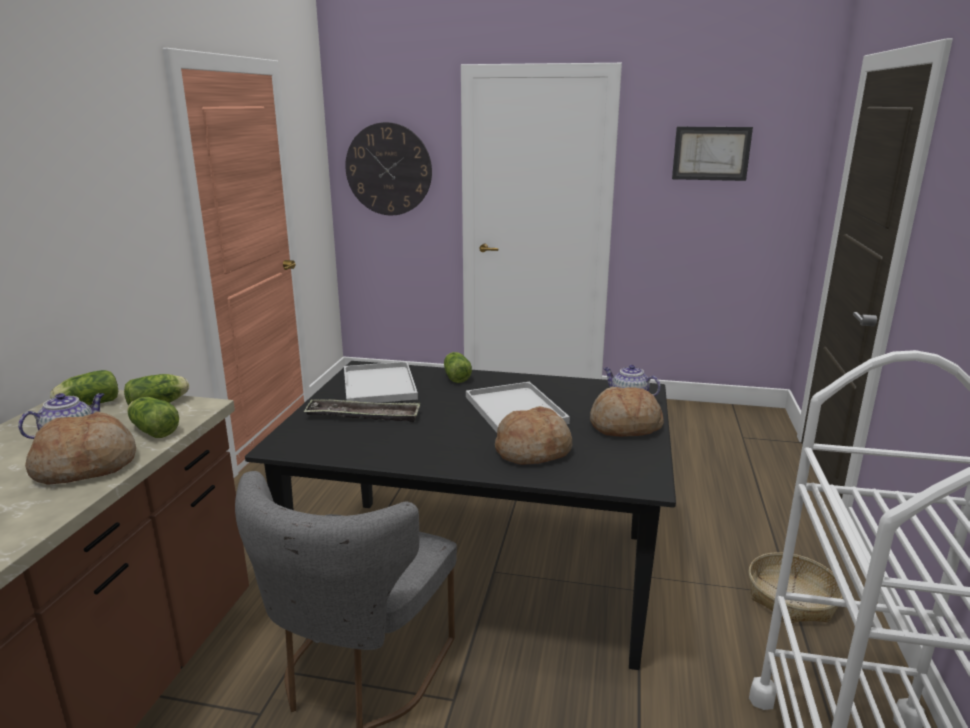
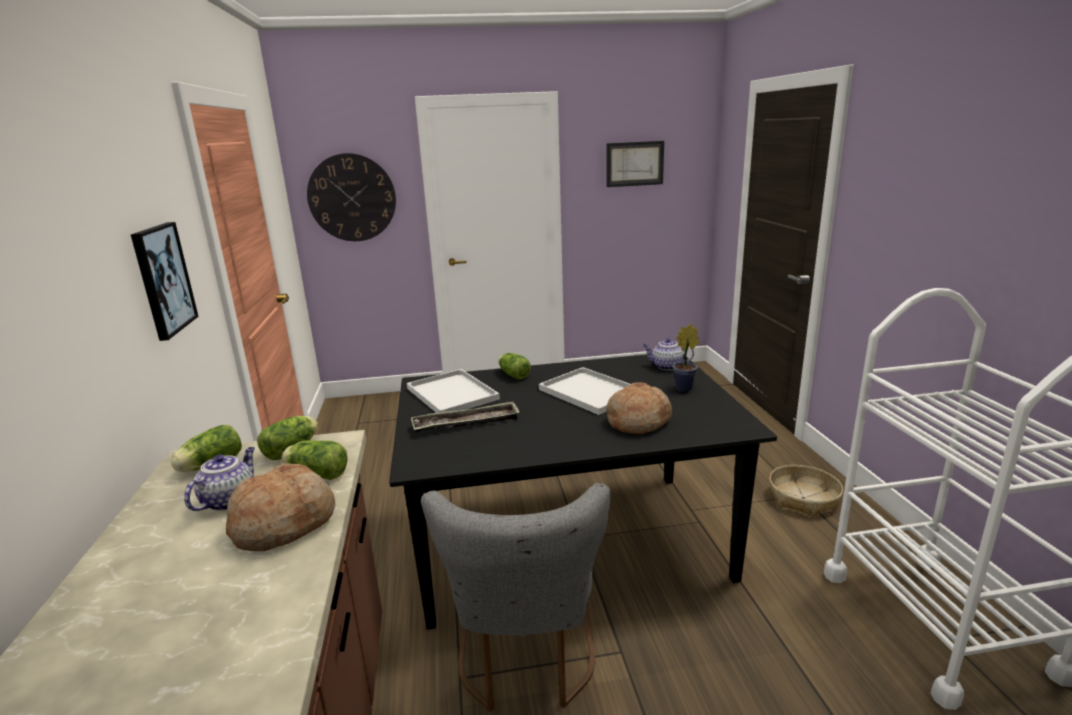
camera: 20 degrees left, 0 degrees up
bread [590,387,664,437] -> potted plant [673,324,699,392]
none -> picture [131,222,199,341]

